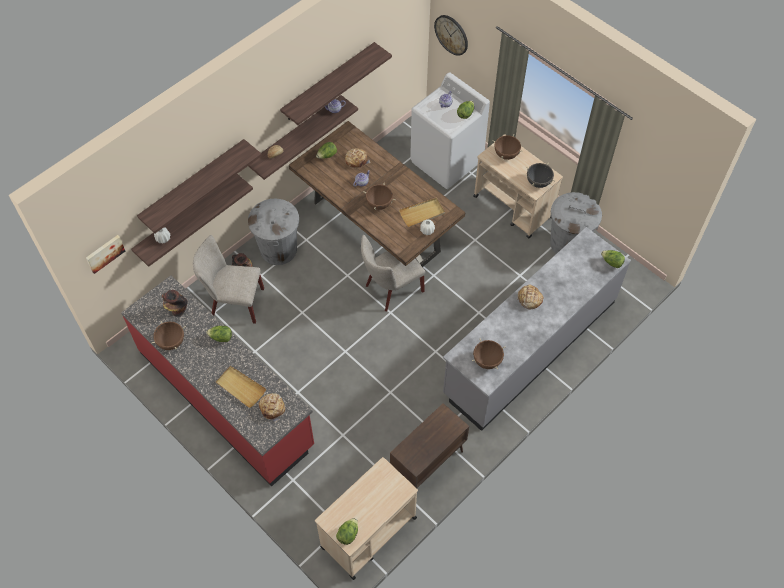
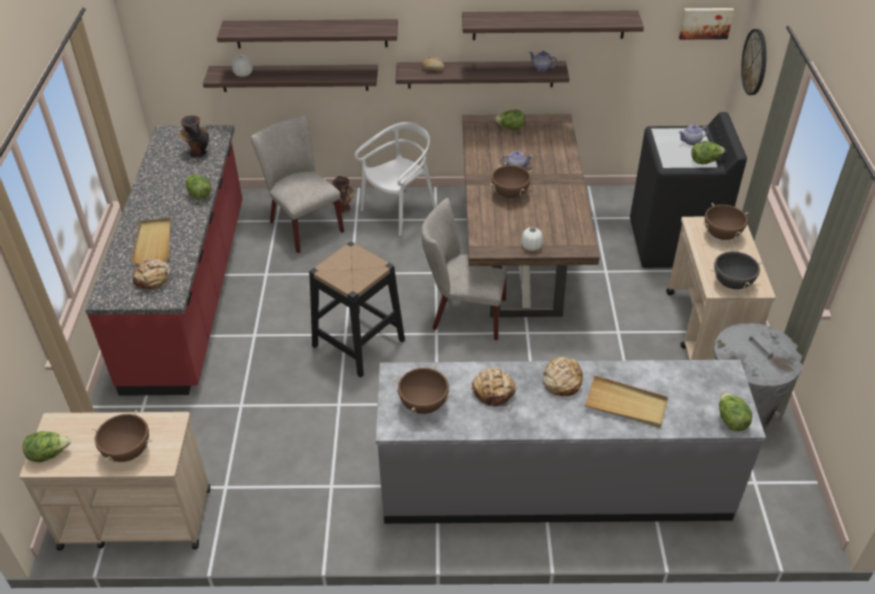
camera: 45 degrees right, 15 degrees down
picture [86,235,125,274] -> picture moved to [679,8,734,40]
brown cooking pot [151,321,186,350] -> brown cooking pot moved to [92,410,152,463]
grey trash can [248,199,299,265] -> white chair [354,122,436,236]
bread [345,148,371,169] -> bread moved to [472,368,516,409]
brown cabinet [390,403,469,488] -> none
beige tray [399,198,445,227] -> beige tray moved to [585,375,668,428]
white washing machine [410,72,490,189] -> black washing machine [630,112,747,268]
none -> black stool [309,241,405,378]

